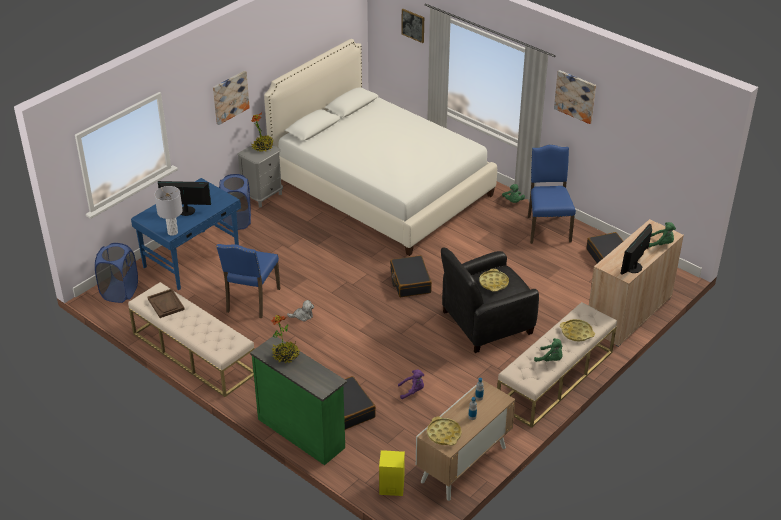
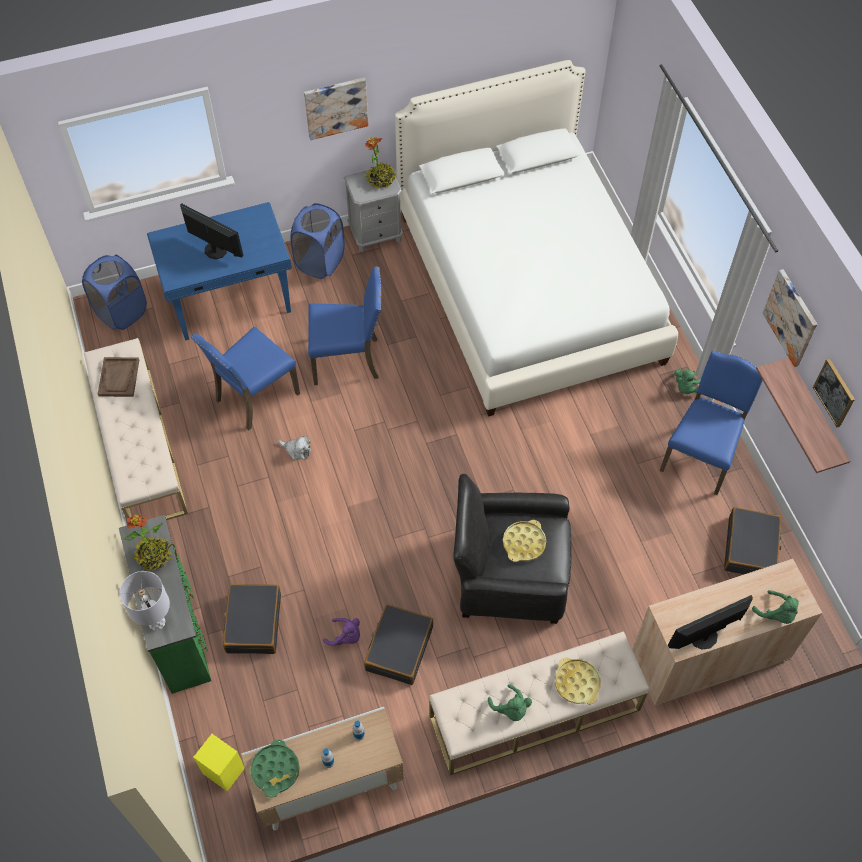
camera: 30 degrees right, 20 degrees up
grey table lamp [154,186,183,236] -> grey table lamp moved to [119,571,170,630]
black suitcase [390,255,432,297] -> black suitcase moved to [364,604,433,685]
picture [401,9,424,43] -> picture moved to [813,358,855,427]
yellow tray [427,417,462,445] -> green tray [250,740,300,797]
none -> blue chair [308,266,381,385]
none -> shelf [756,357,850,473]

